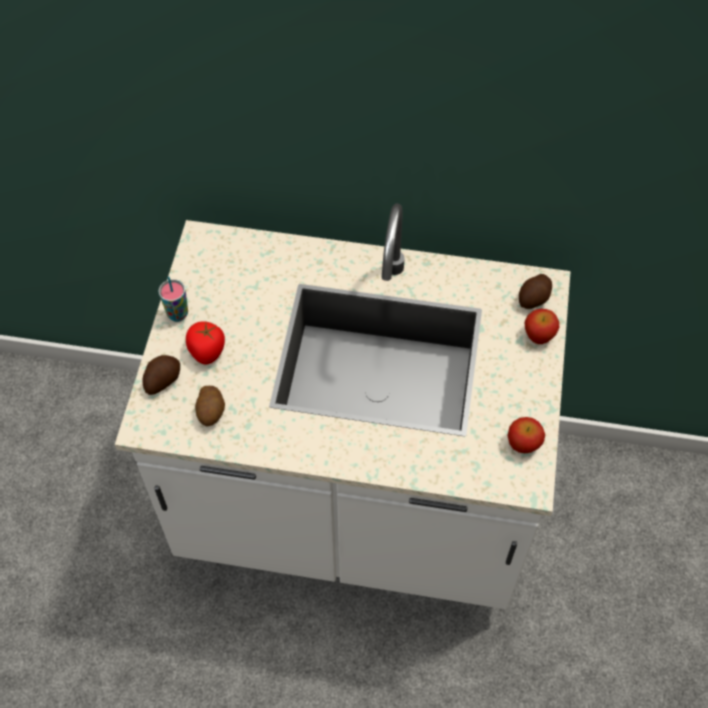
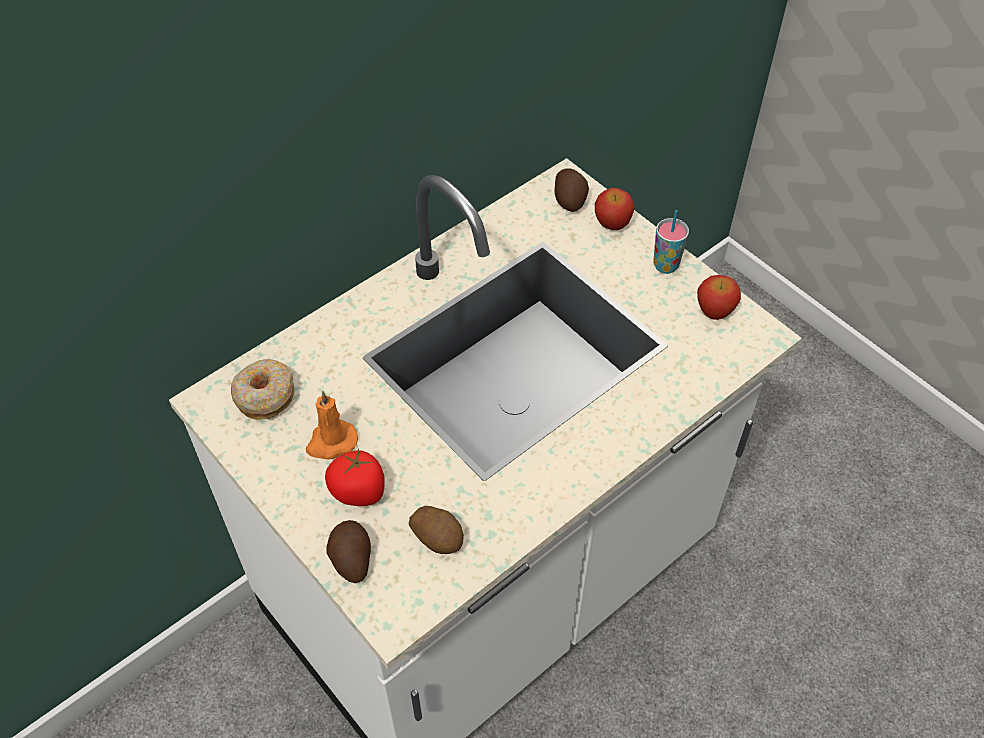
camera: 50 degrees left, 5 degrees down
cup [159,276,188,322] -> cup moved to [653,210,689,274]
none -> donut [231,359,294,420]
none -> orange candle [306,391,358,460]

